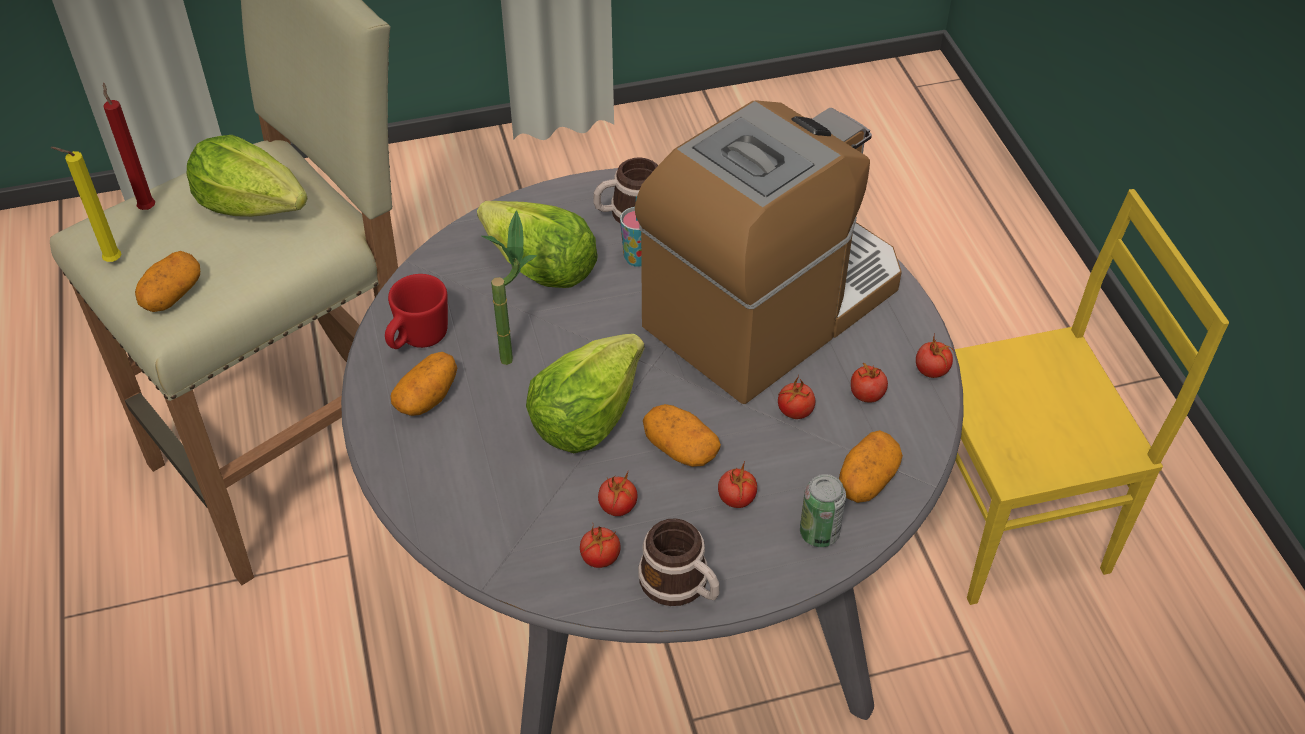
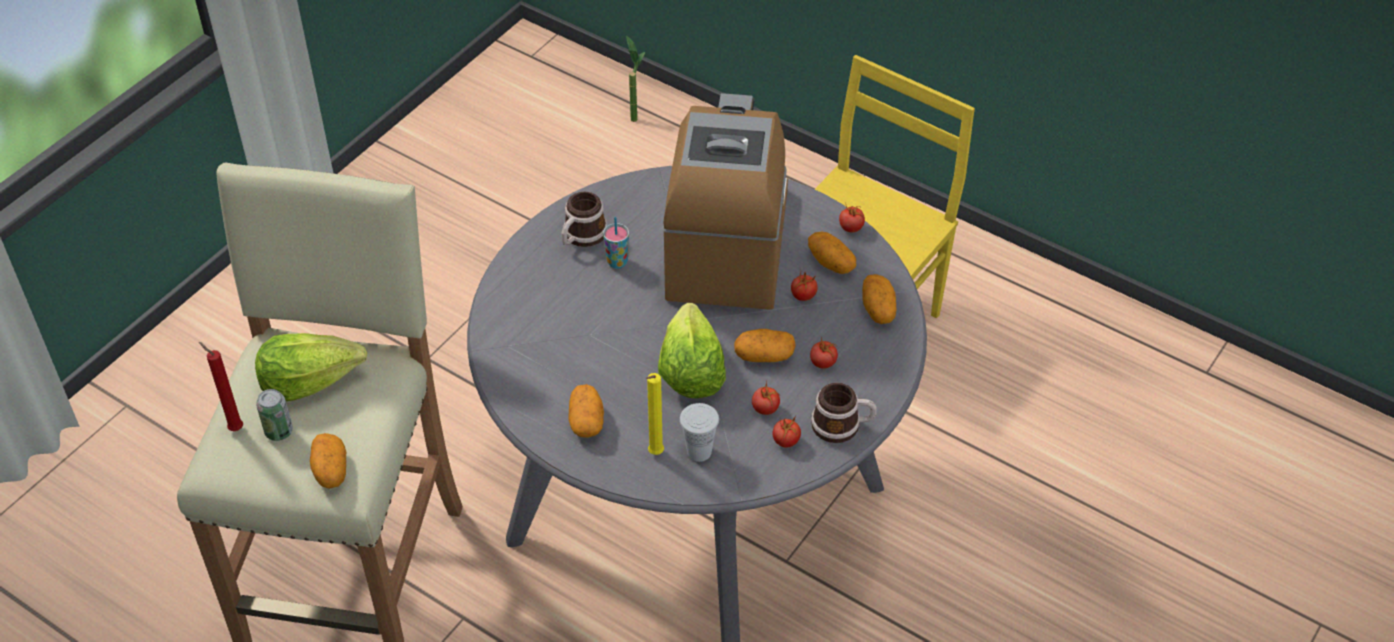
camera: 40 degrees left, 0 degrees up
yellow candle [50,147,121,262] -> yellow candle moved to [646,373,664,455]
red mug [385,274,448,349] -> none
lettuce [477,201,598,288] -> none
potted plant [482,211,537,365] -> potted plant moved to [626,35,645,122]
can [800,474,846,547] -> can moved to [256,389,293,441]
tomato [851,363,888,403] -> potato [808,231,856,274]
none -> white cup [680,403,719,462]

